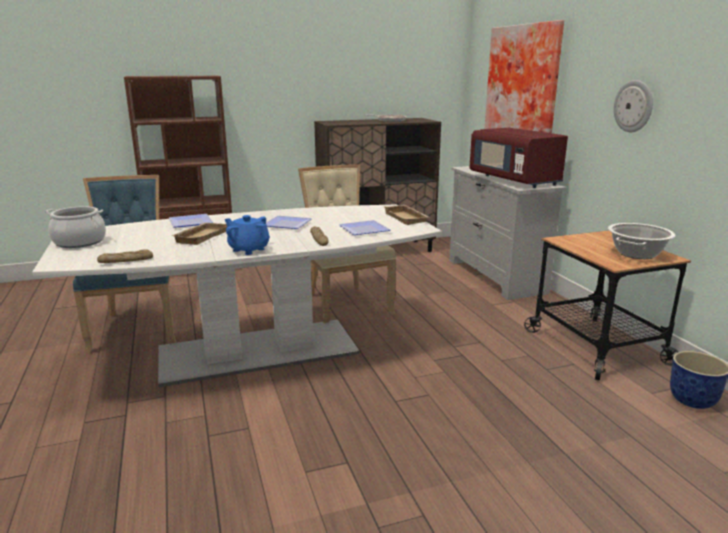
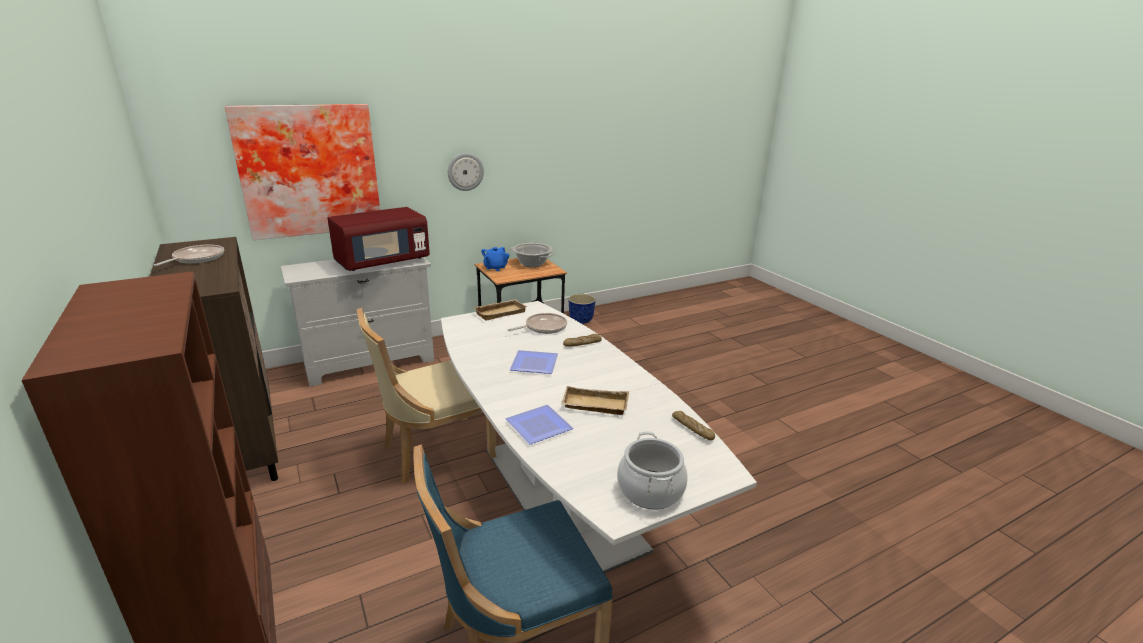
camera: 100 degrees left, 5 degrees up
blue teapot [225,215,270,255] -> blue teapot moved to [481,247,509,271]
plate [339,220,391,235] -> frying pan [508,313,567,334]

